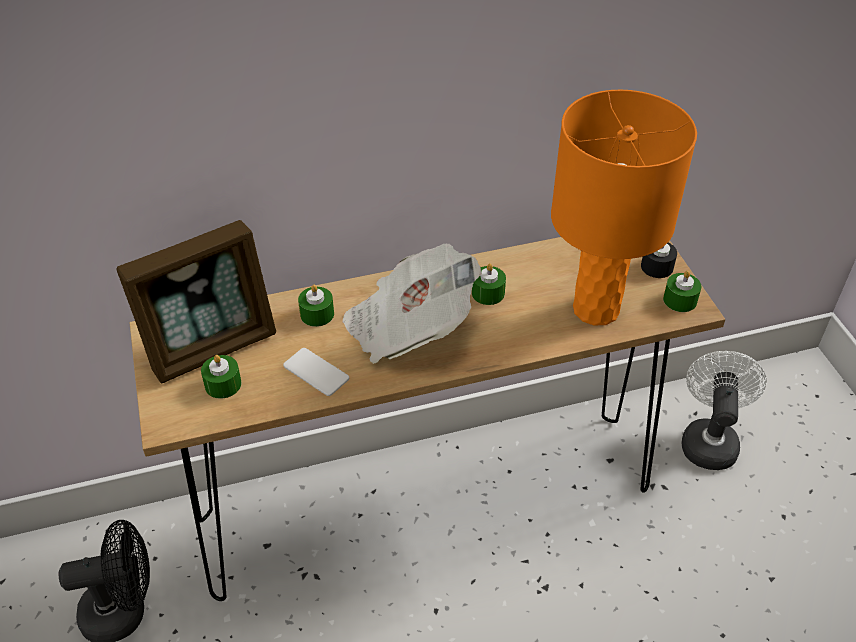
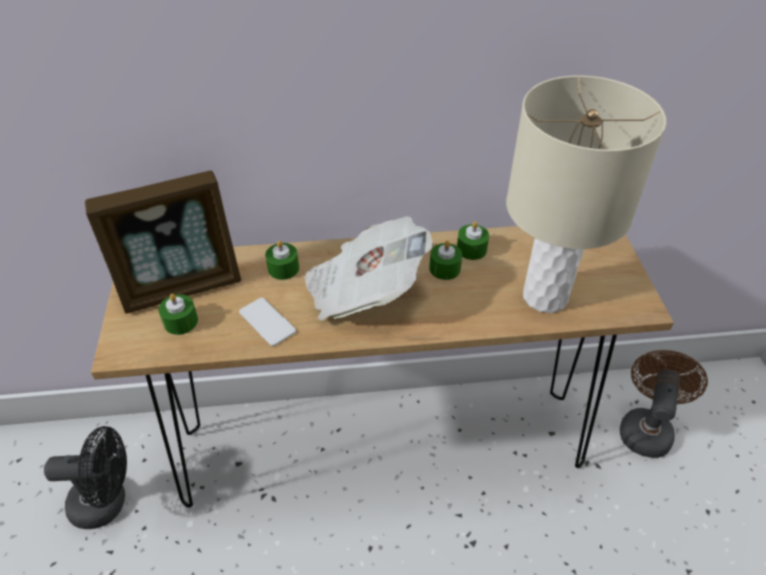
camera: 10 degrees right, 0 degrees up
orange table lamp [551,90,697,326] -> beige table lamp [506,75,666,313]
black candle [641,243,677,278] -> none
green candle [663,271,701,312] -> green candle moved to [457,221,489,260]
white fan [682,351,767,470] -> brown fan [620,350,708,458]

